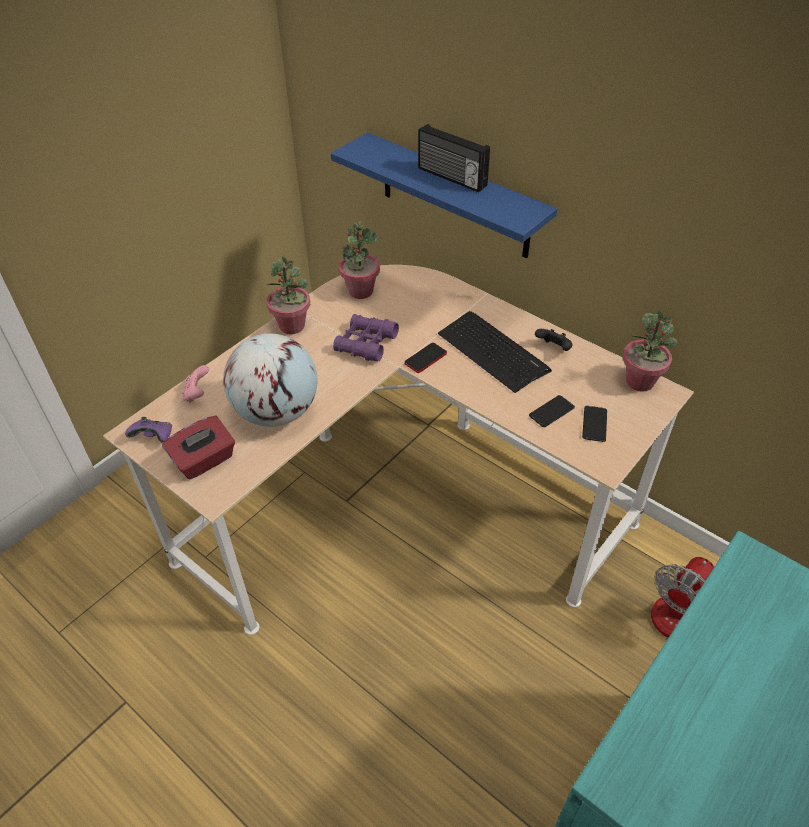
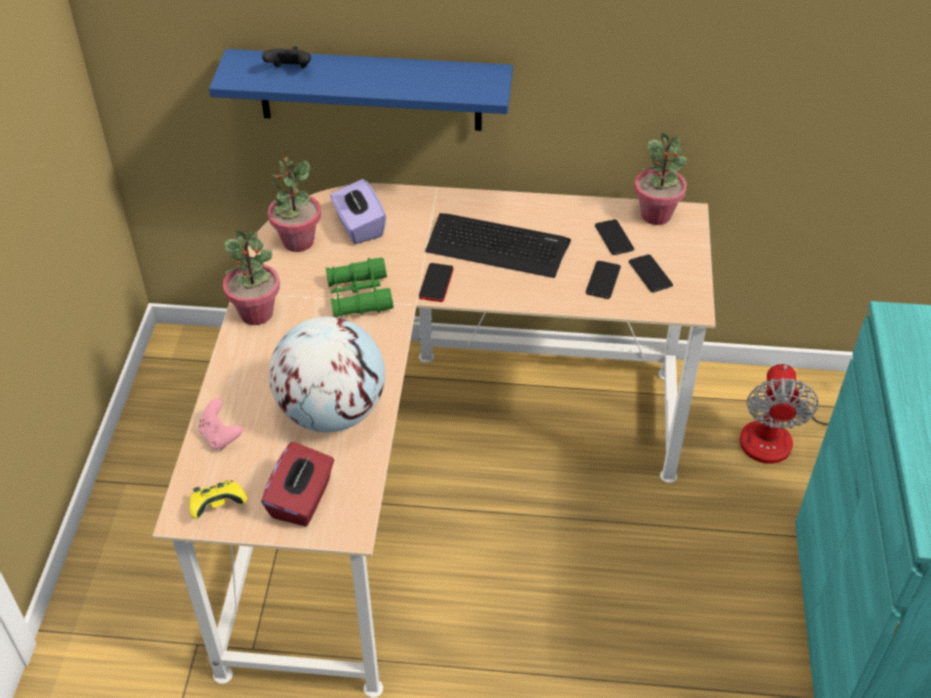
camera: 35 degrees left, 0 degrees up
purple game controller [125,417,172,443] -> yellow game controller [189,480,247,519]
purple binoculars [333,314,399,362] -> green binoculars [326,258,394,317]
radio [418,124,490,192] -> none
black game controller [535,329,572,351] -> black game controller moved to [262,46,311,68]
none -> purple tissue box [330,179,386,244]
none -> phone [595,219,634,255]

